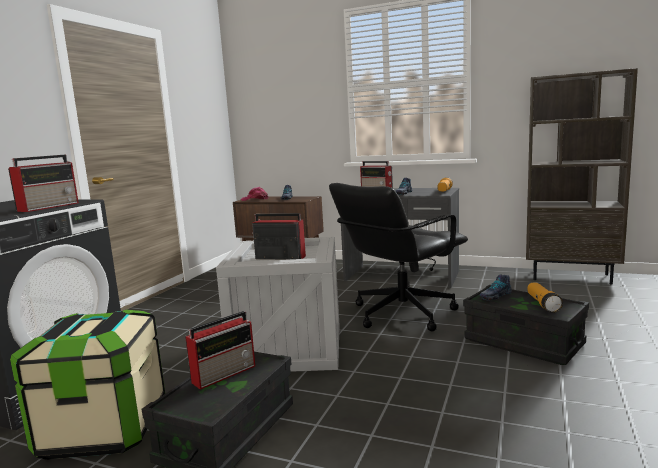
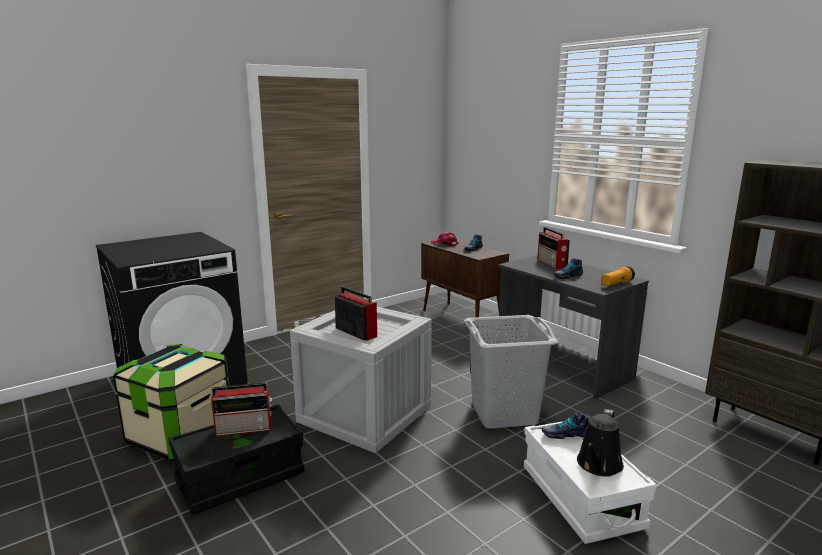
camera: 30 degrees right, 5 degrees up
radio [8,155,79,212] -> none
black office chair [329,183,468,332] -> grey laundry basket [464,315,558,429]
black storage box [463,285,589,365] -> white storage box [524,421,657,544]
flashlight [527,282,563,313] -> black watering can [577,409,624,477]

